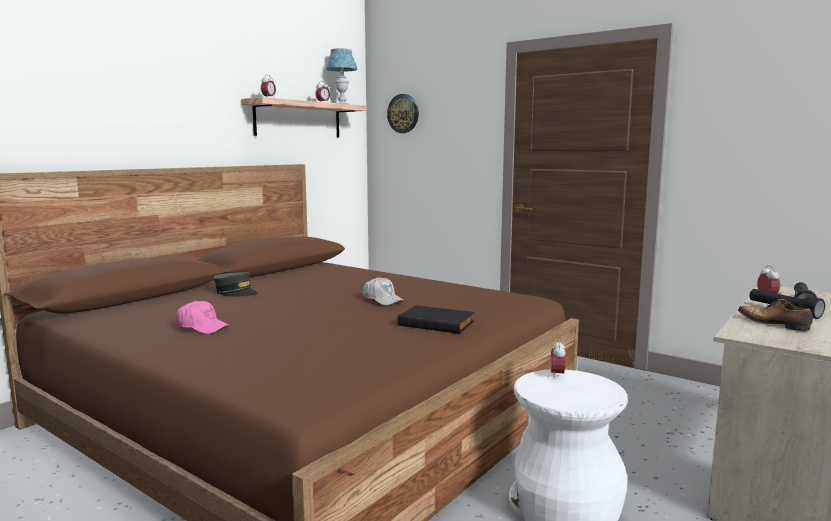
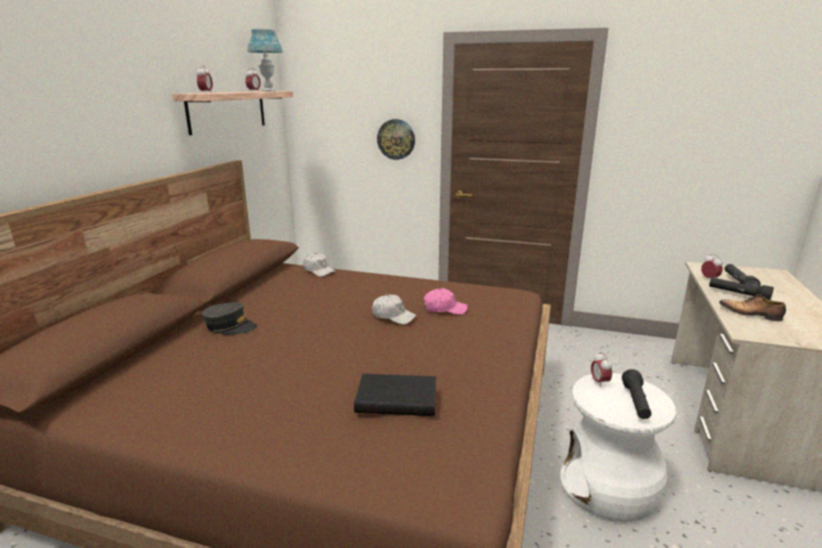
camera: 20 degrees left, 10 degrees up
pink cap [176,301,230,334] -> pink cap moved to [424,288,468,315]
wall clock [387,94,419,133] -> wall clock moved to [377,119,415,160]
black book [398,305,474,334] -> black book moved to [354,373,436,416]
none -> white cap [303,253,336,277]
none -> black flashlight [622,369,652,419]

